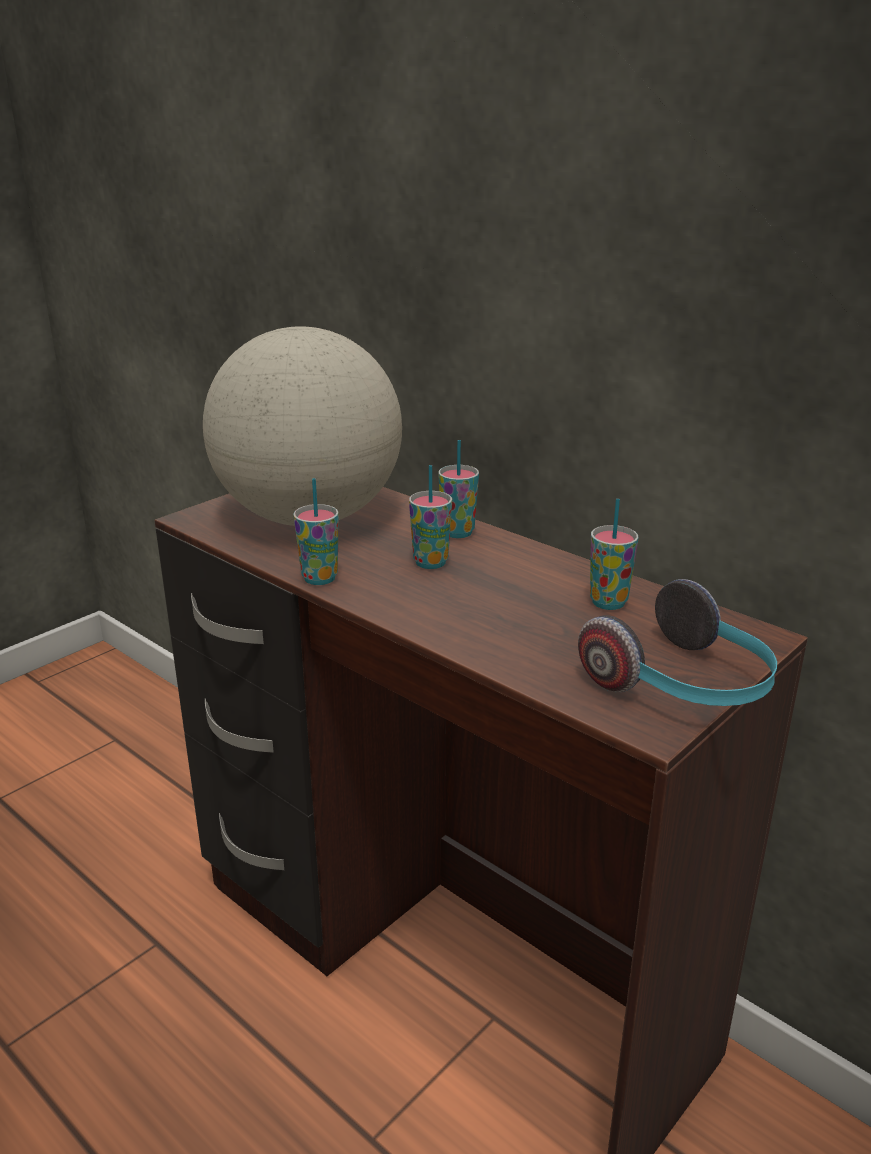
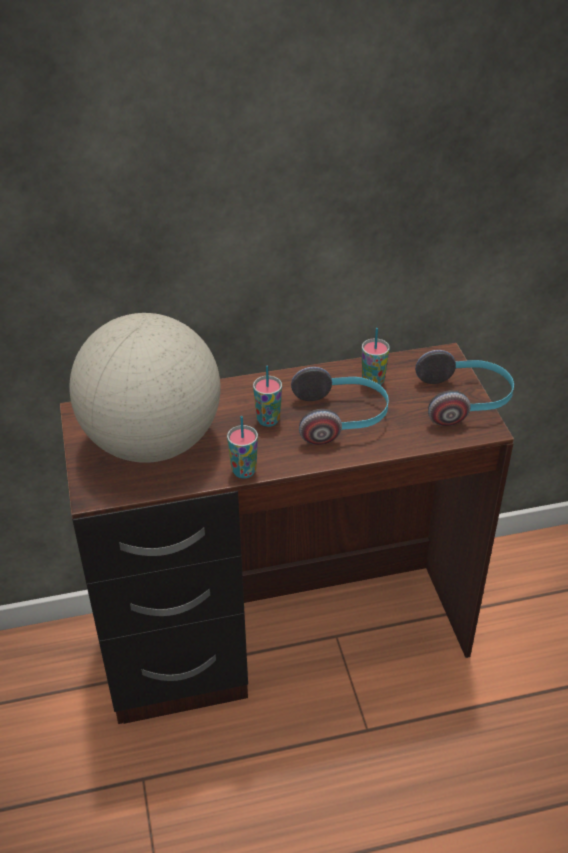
camera: 55 degrees left, 15 degrees up
cup [438,440,479,538] -> none
none -> headphones [291,367,389,445]

